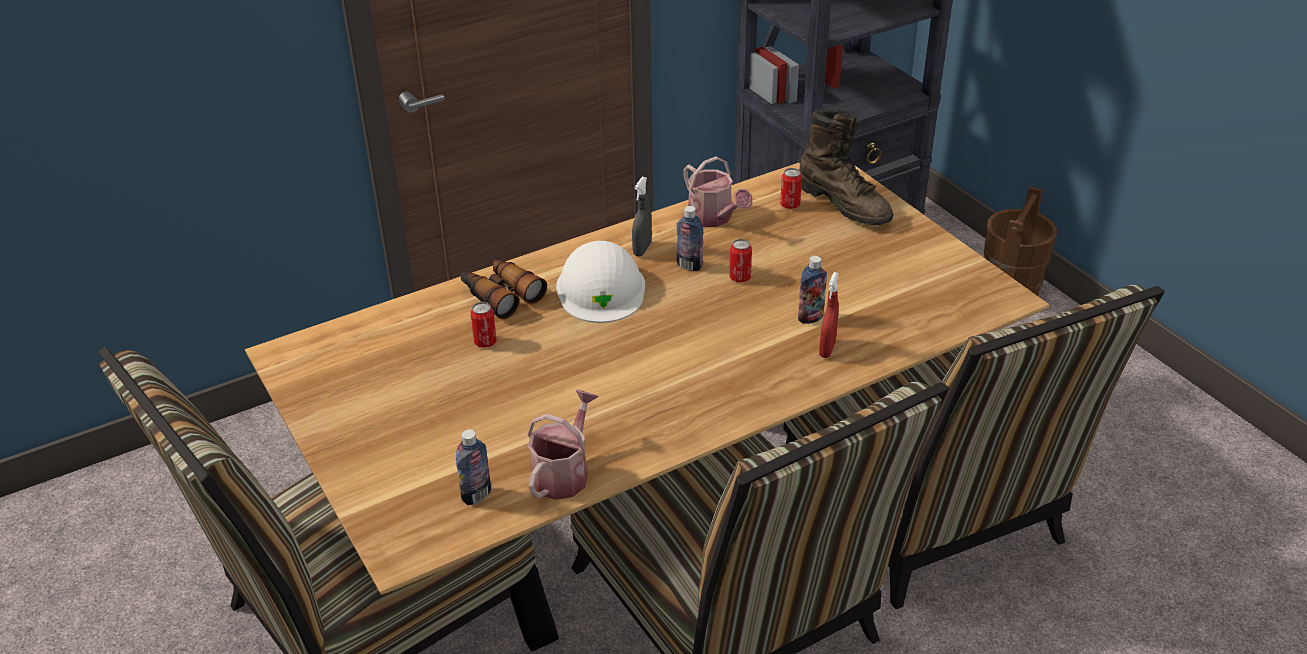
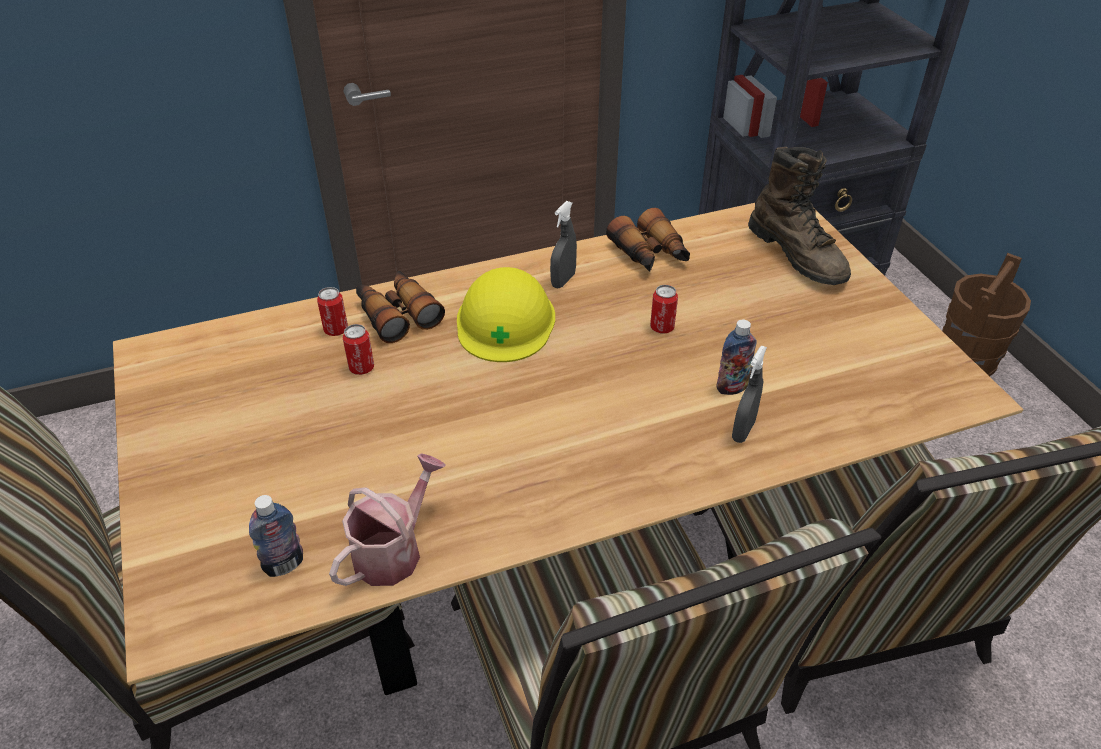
camera: 10 degrees right, 5 degrees up
white hard hat [556,241,645,323] -> yellow hard hat [457,267,555,362]
bottle [676,206,704,271] -> none
watering can [683,157,752,227] -> binoculars [606,208,690,272]
can [780,168,802,209] -> can moved to [317,287,348,336]
red spray bottle [819,272,839,358] -> grey spray bottle [732,345,767,443]

